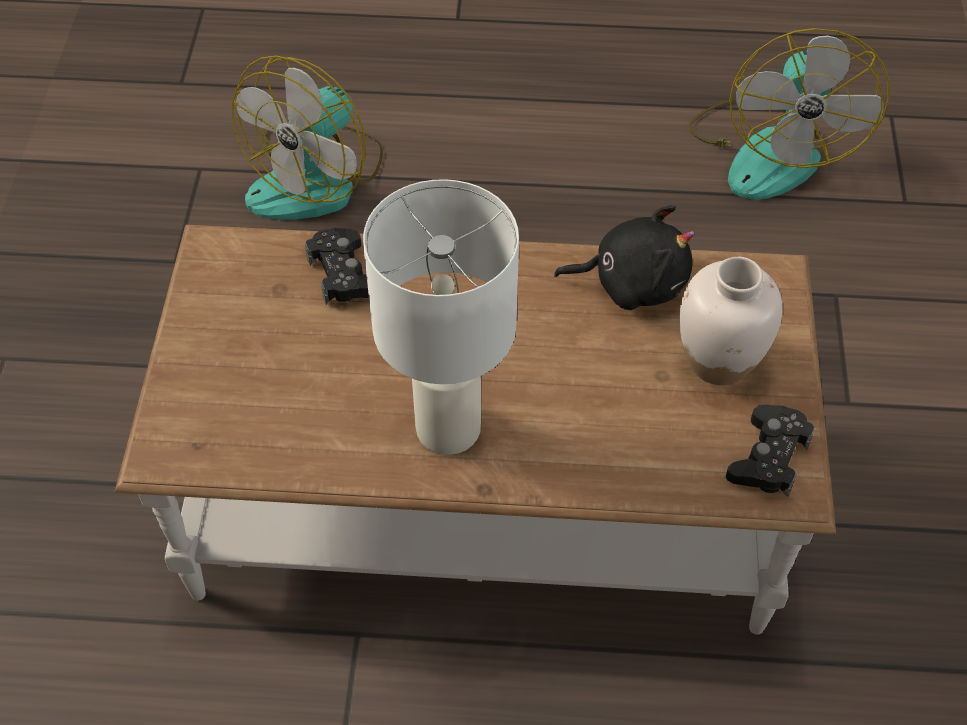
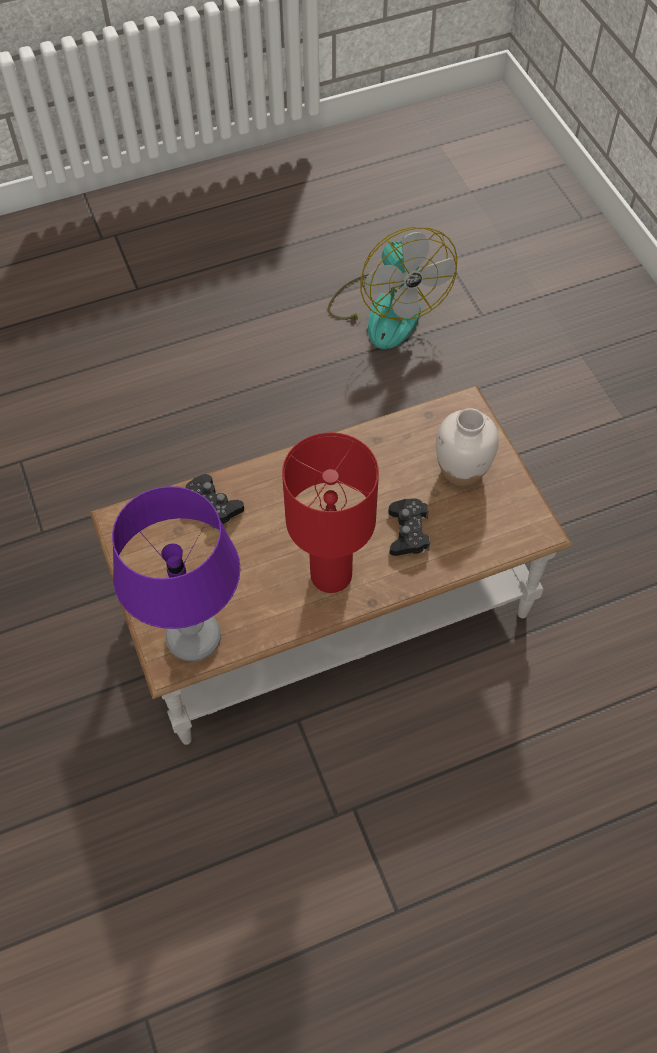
camera: 25 degrees left, 5 degrees up
fan [232,56,383,220] -> none
white table lamp [363,179,519,455] -> red table lamp [282,432,379,593]
black plush toy [554,205,694,310] -> none
black game controller [726,405,815,497] -> black game controller moved to [388,498,430,556]
none -> purple table lamp [112,486,241,661]

